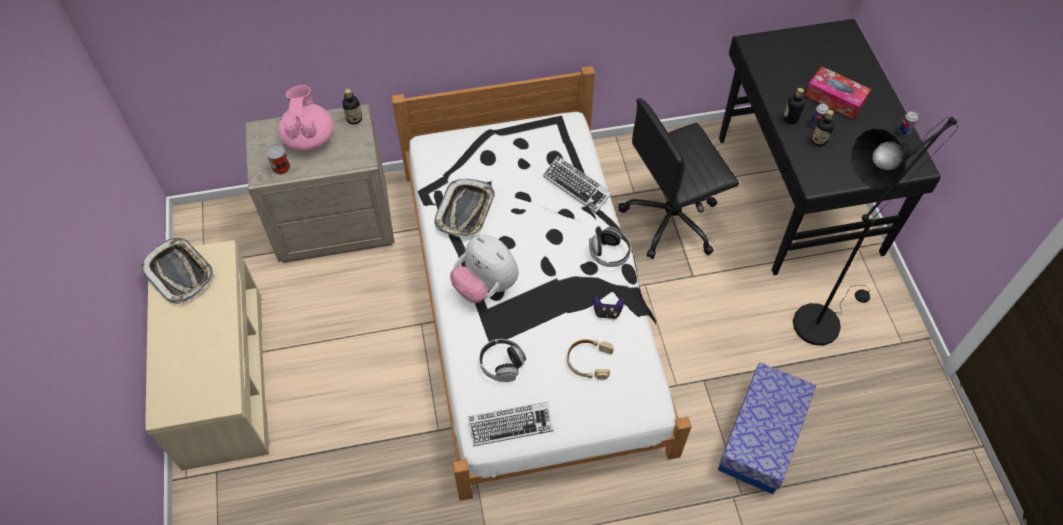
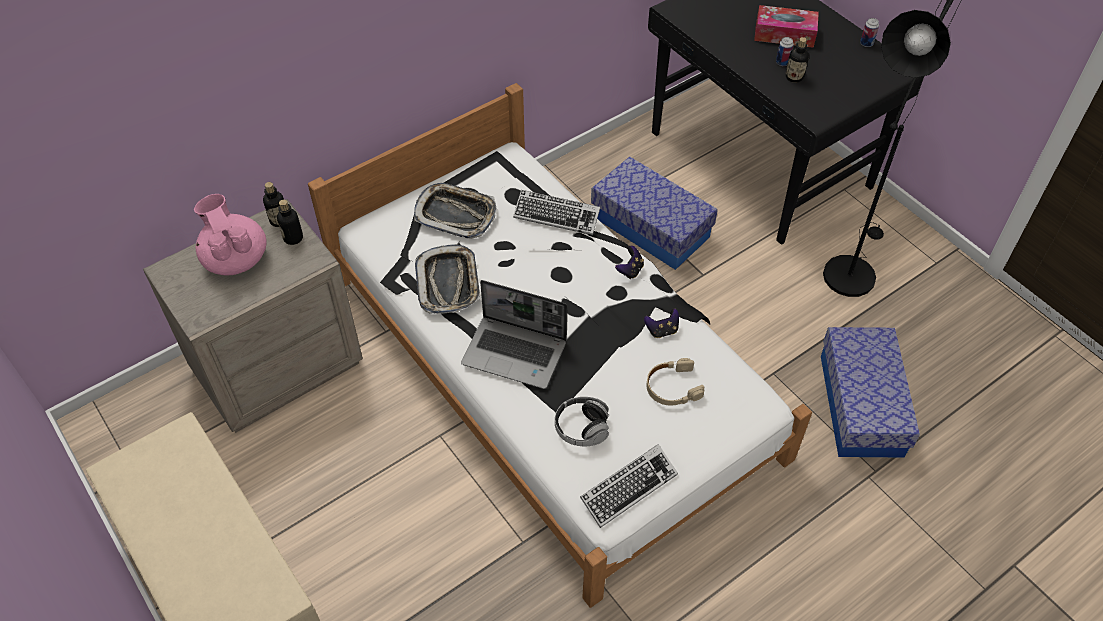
camera: 25 degrees left, 5 degrees down
tray [140,238,215,304] -> tray moved to [414,183,497,239]
can [266,144,290,175] -> none
plush toy [450,235,519,303] -> laptop [461,280,567,389]
headphones [589,227,631,267] -> game controller [615,246,644,279]
black office chair [618,98,739,259] -> storage box [591,157,718,270]
bottle [783,88,805,124] -> bottle moved to [277,199,303,245]

